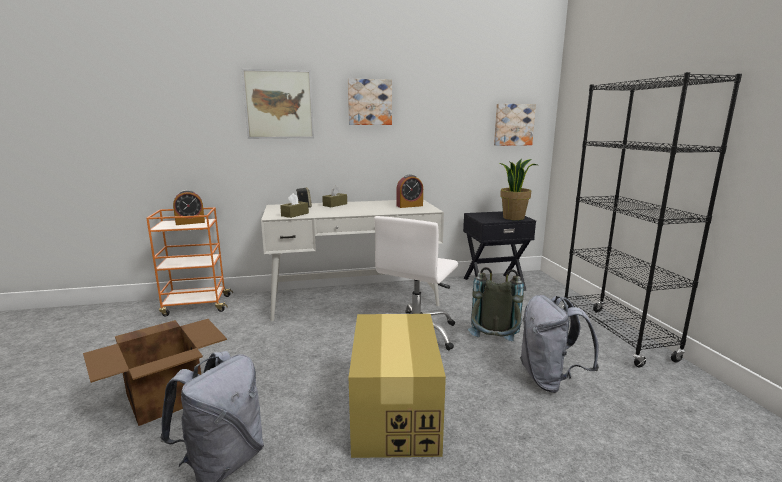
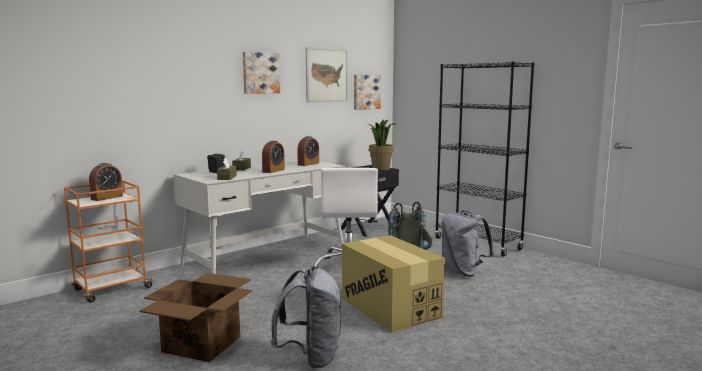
camera: 30 degrees left, 5 degrees down
picture [242,69,314,139] -> picture moved to [306,47,348,103]
none -> alarm clock [262,141,285,173]

